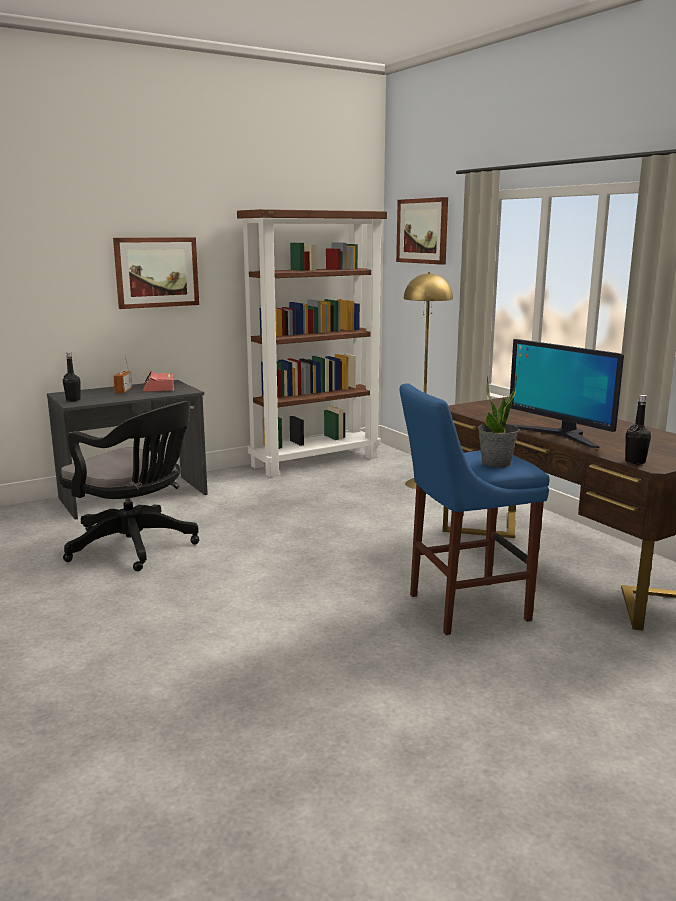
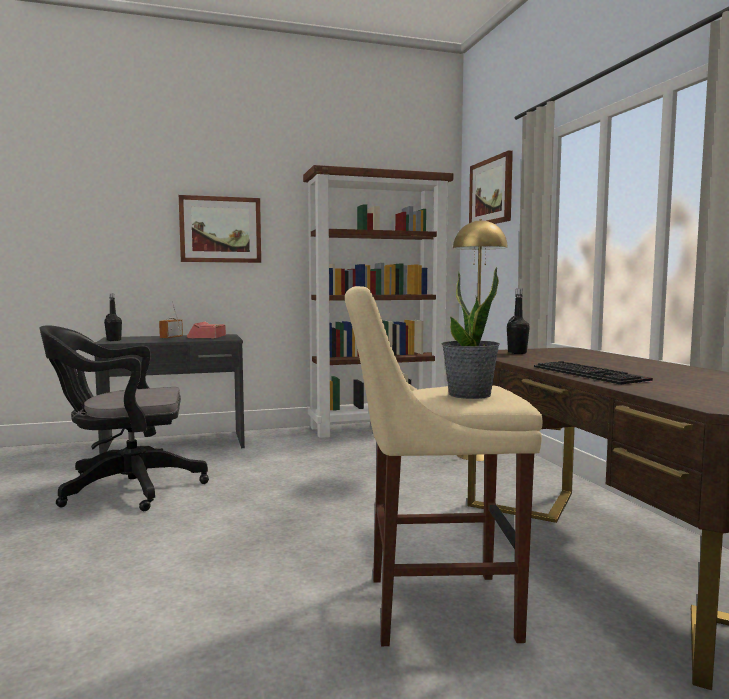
camera: 15 degrees right, 10 degrees down
black office chair [59,401,199,571] -> black office chair turned 120 degrees clockwise [39,325,209,511]
blue stool [399,383,549,635] -> beige stool [345,286,543,646]
monitor [510,339,624,448] -> keyboard [534,361,653,385]
black bottle [625,395,651,465] -> black bottle moved to [507,289,530,354]

